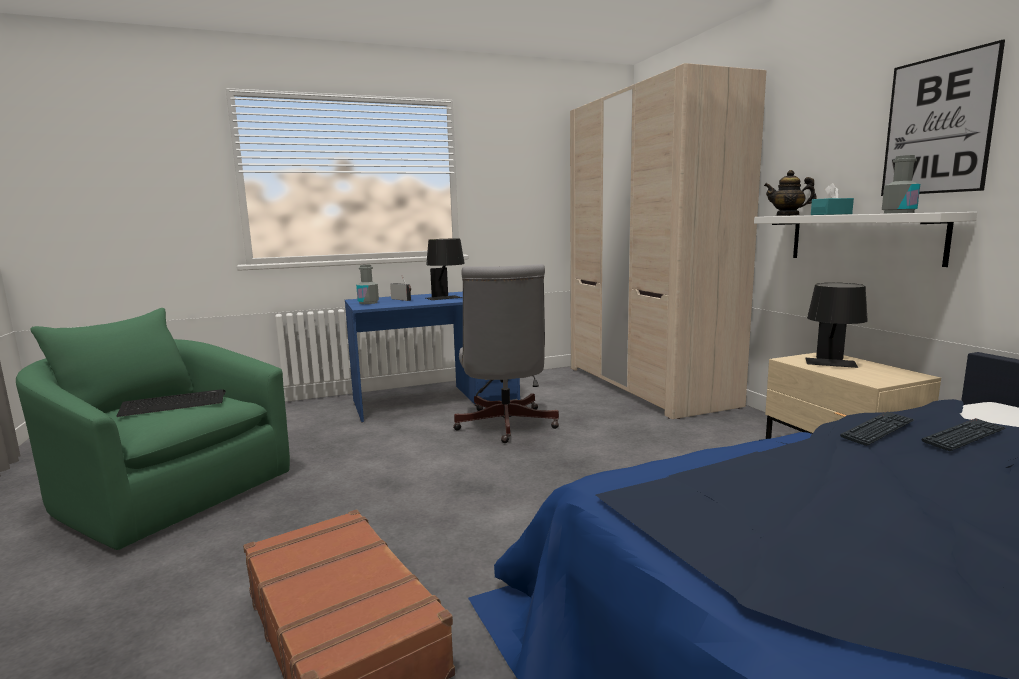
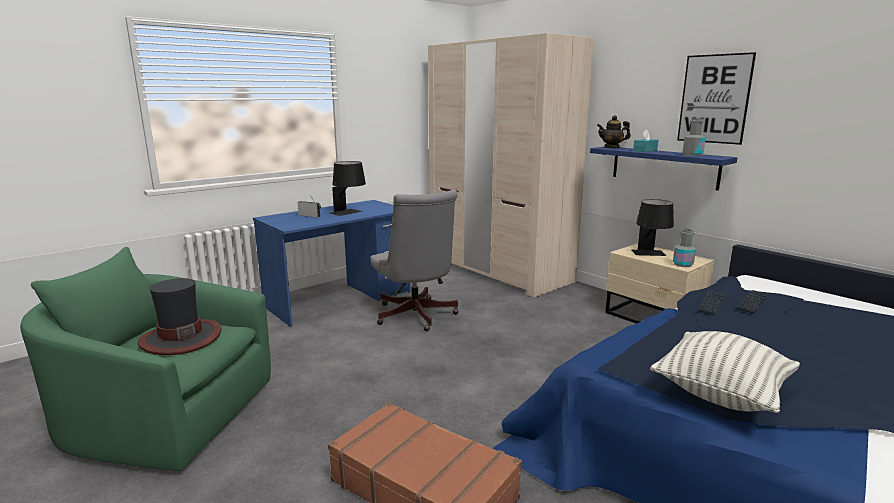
camera: 20 degrees left, 5 degrees up
keyboard [117,389,226,417] -> hat [137,278,222,355]
grey bottle [356,265,379,304] -> grey bottle moved to [673,229,696,267]
white shelf [754,212,977,267] -> blue shelf [590,147,737,191]
none -> pillow [650,331,800,413]

